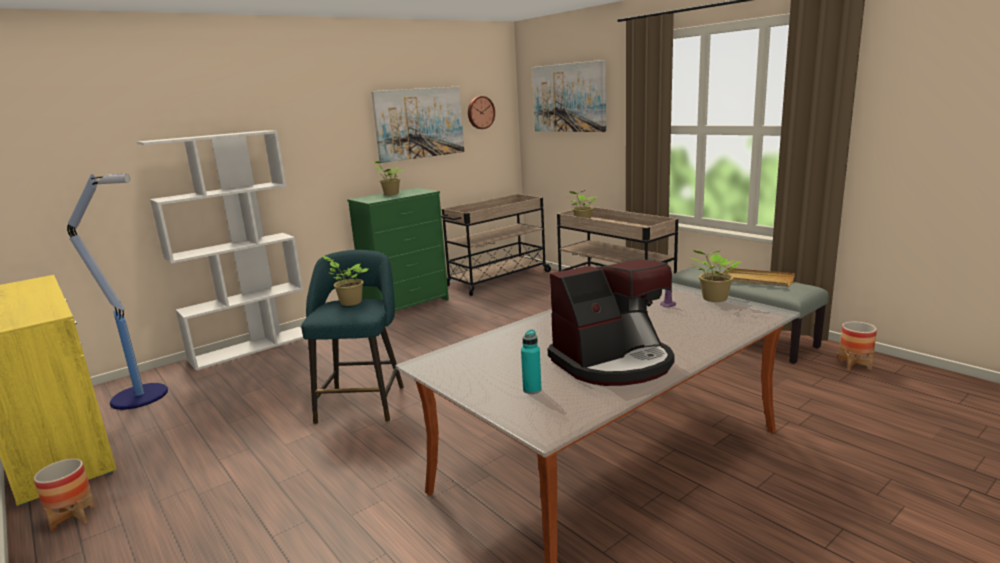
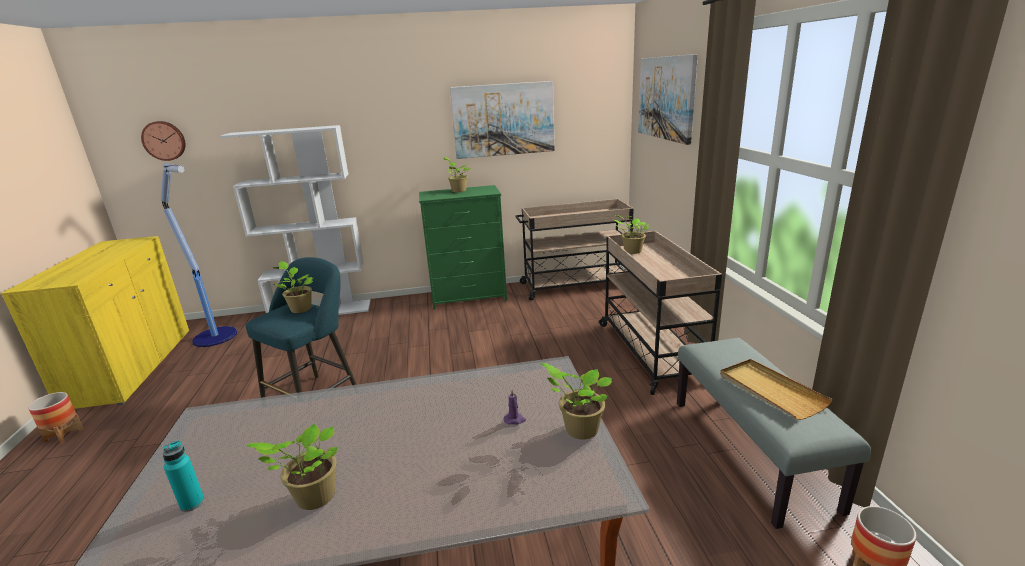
camera: 30 degrees right, 5 degrees up
wall clock [468,96,495,129] -> wall clock moved to [141,121,186,161]
coffee machine [548,259,675,386] -> potted plant [246,424,338,510]

